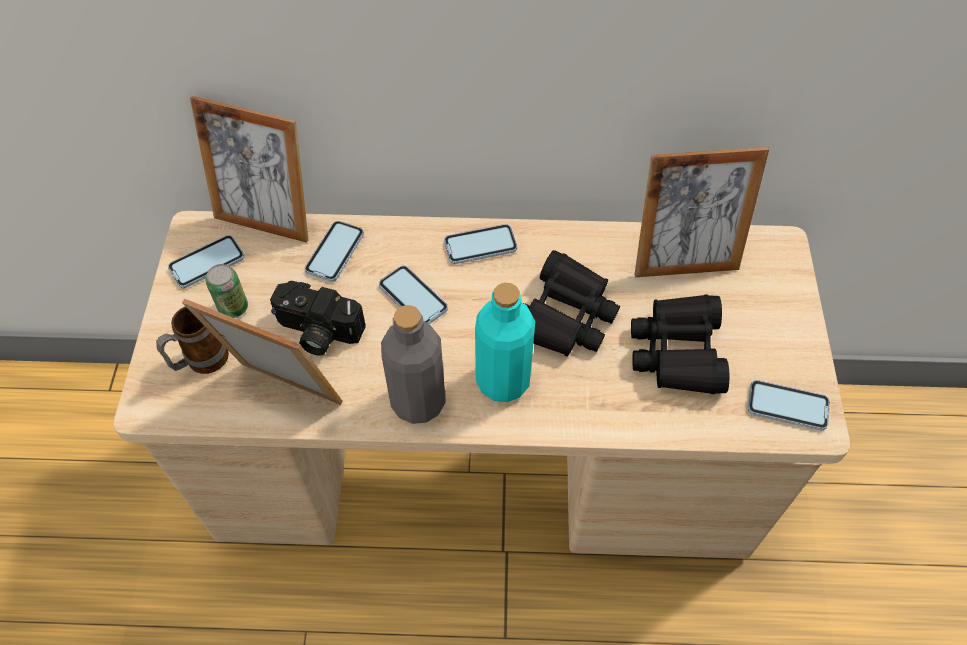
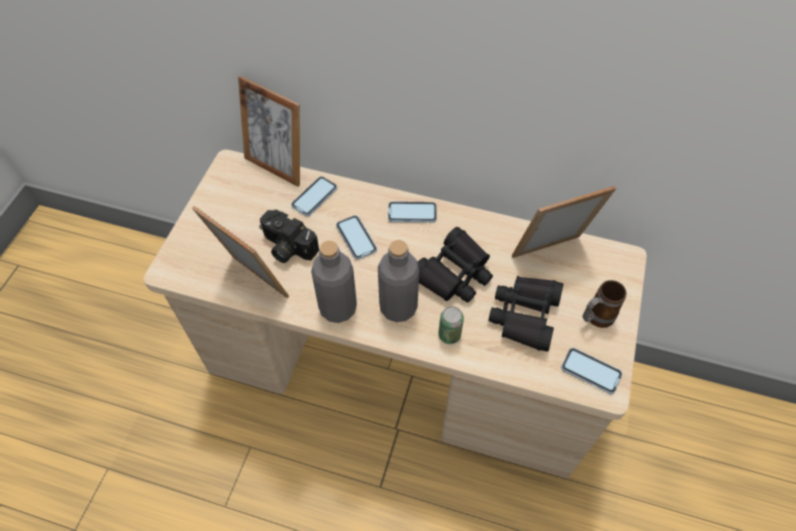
camera: 15 degrees right, 0 degrees up
mug [156,307,229,374] -> mug moved to [583,280,627,328]
phone [168,235,245,288] -> none
can [206,264,248,318] -> can moved to [438,306,464,344]
turquoise bottle [475,283,535,402] -> grey bottle [378,240,419,322]
picture frame [634,147,769,277] -> picture frame turned 150 degrees clockwise [512,186,617,258]

